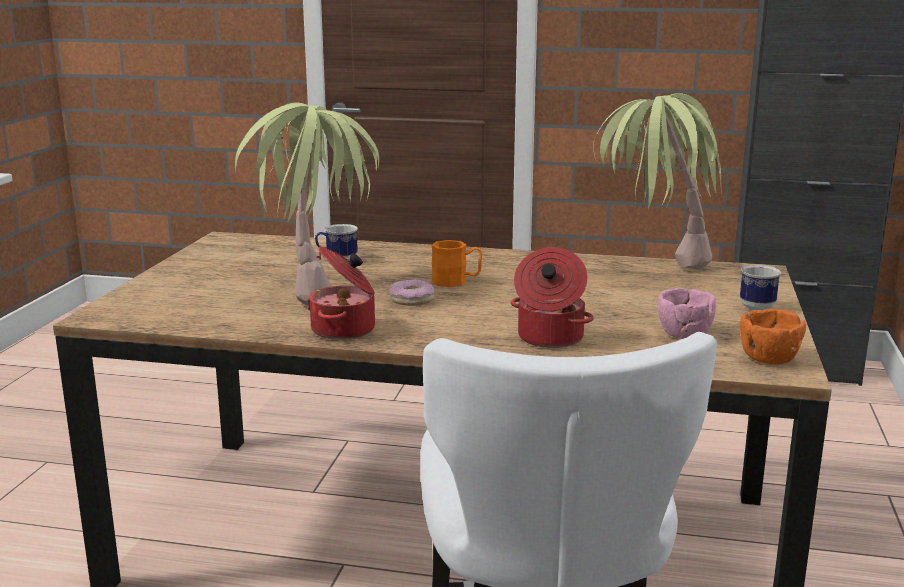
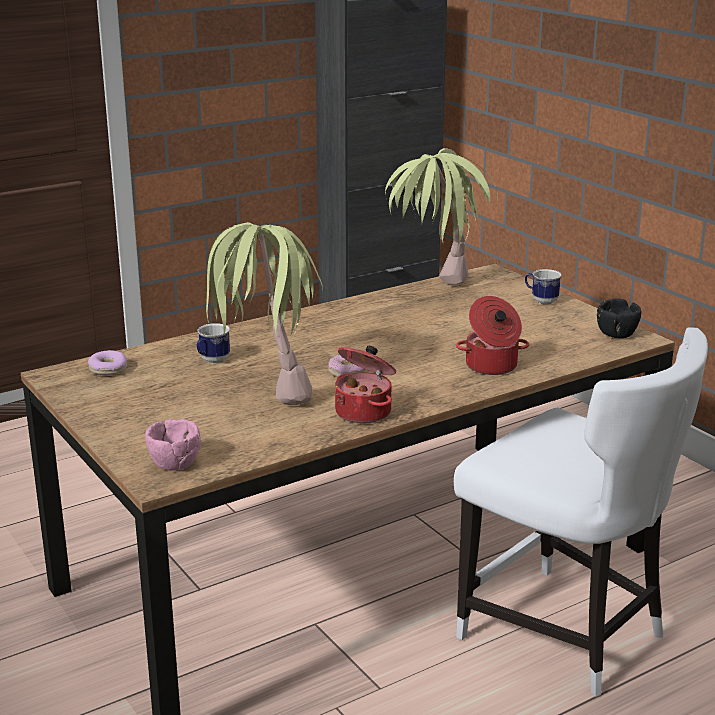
camera: 45 degrees left, 5 degrees up
orange mug [432,240,482,287] -> none
pink bowl [657,288,716,339] -> pink bowl moved to [145,419,201,471]
orange bowl [740,309,806,365] -> black bowl [597,299,641,338]
none -> donut [88,350,127,375]

